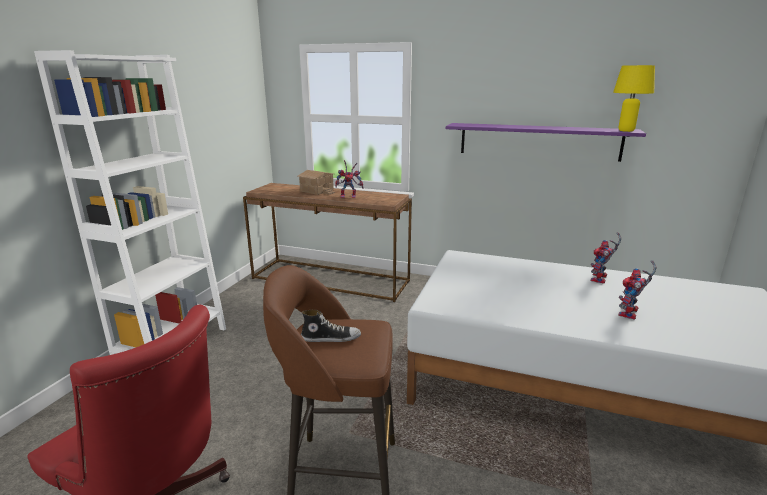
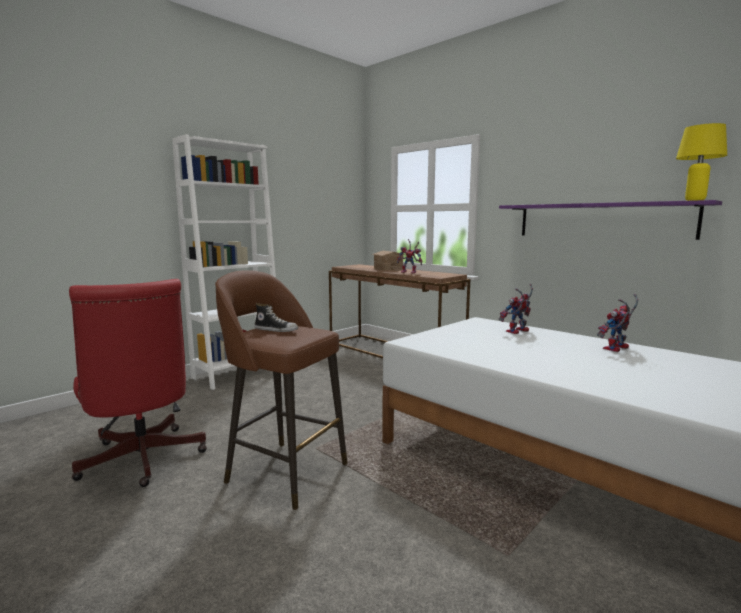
camera: 25 degrees right, 10 degrees down
toy robot [618,261,656,320] -> toy robot moved to [499,284,533,334]

